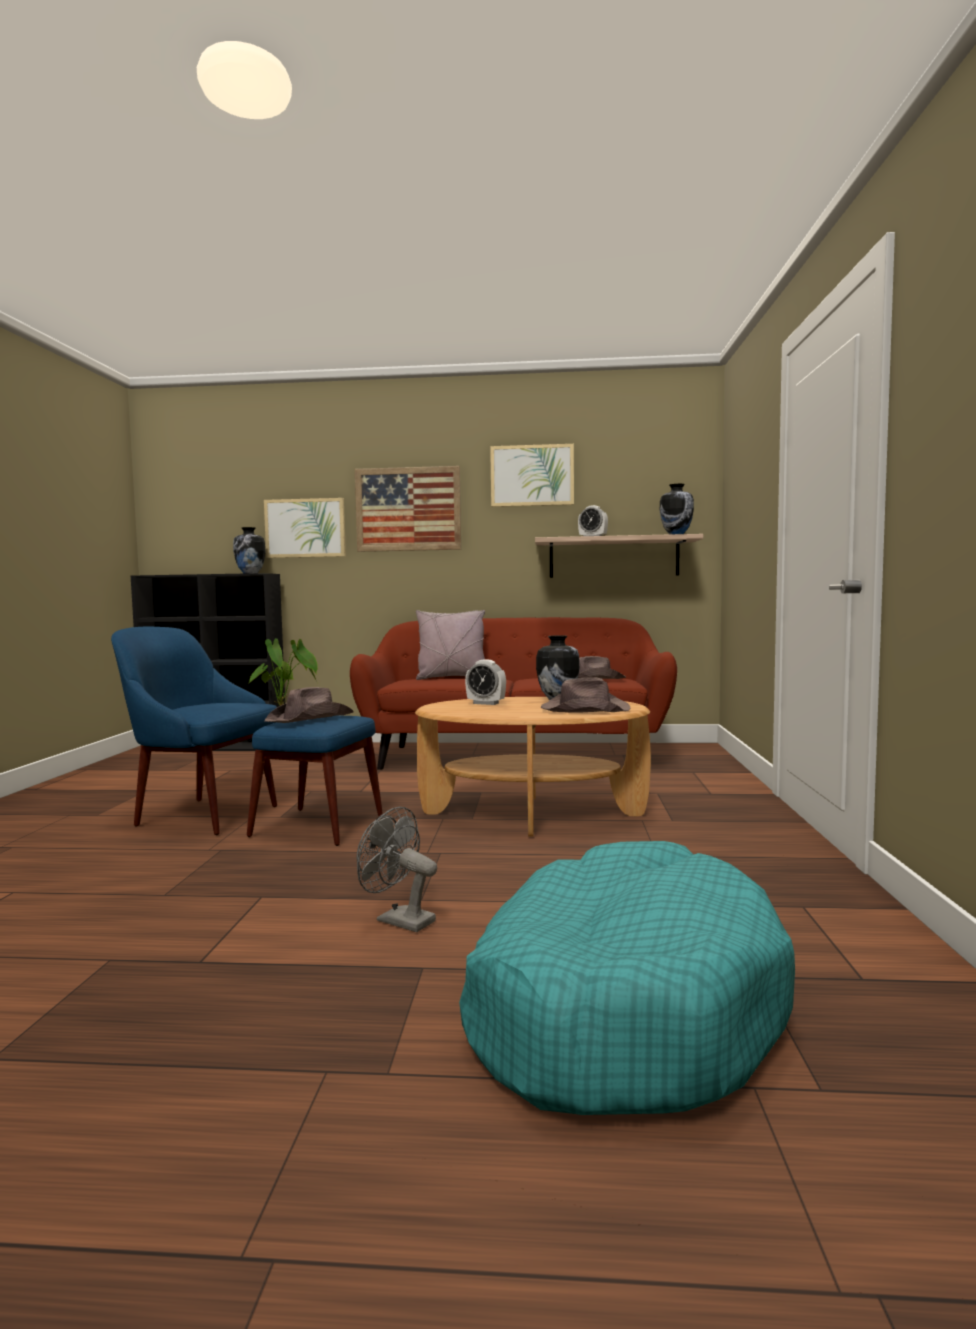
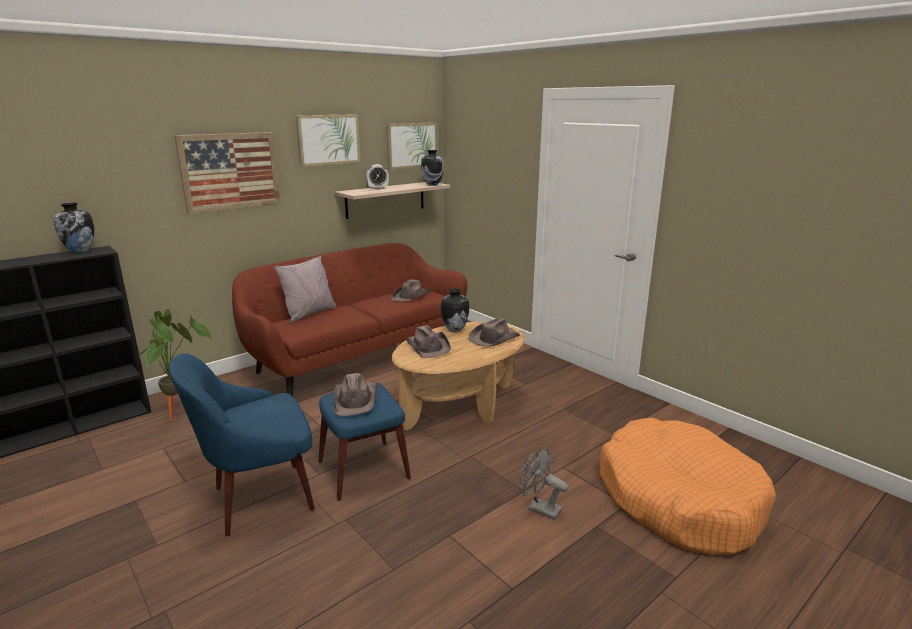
camera: 45 degrees left, 15 degrees up
picture [264,498,346,558] -> picture moved to [386,123,437,170]
grey fan [357,807,437,932] -> grey fan turned 45 degrees clockwise [520,448,568,520]
turquoise dog bed [459,841,795,1115] -> orange dog bed [600,418,776,555]
alarm clock [465,659,506,705] -> brown hat [405,325,451,358]

